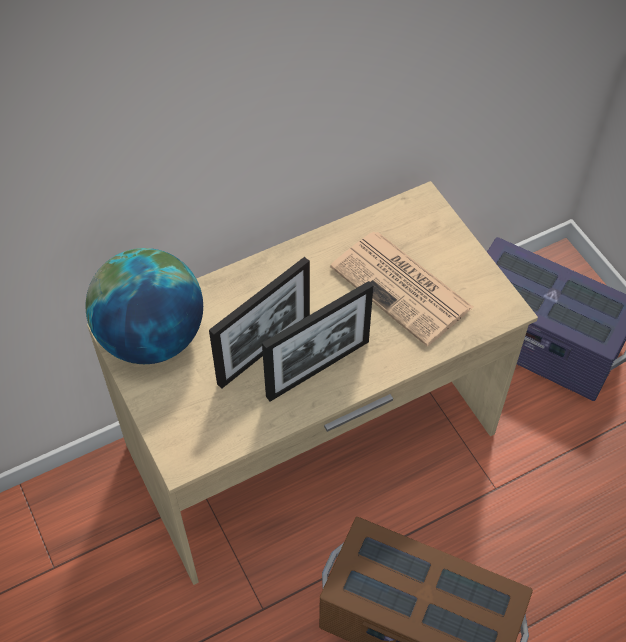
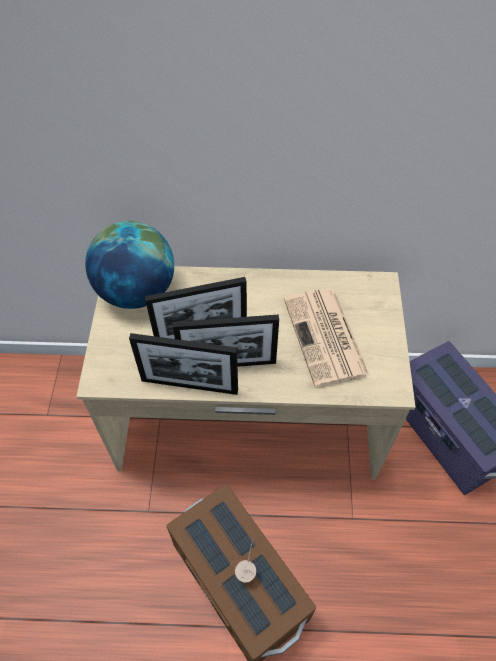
camera: 30 degrees right, 0 degrees up
none -> picture frame [129,333,238,395]
none -> cup [235,540,256,583]

